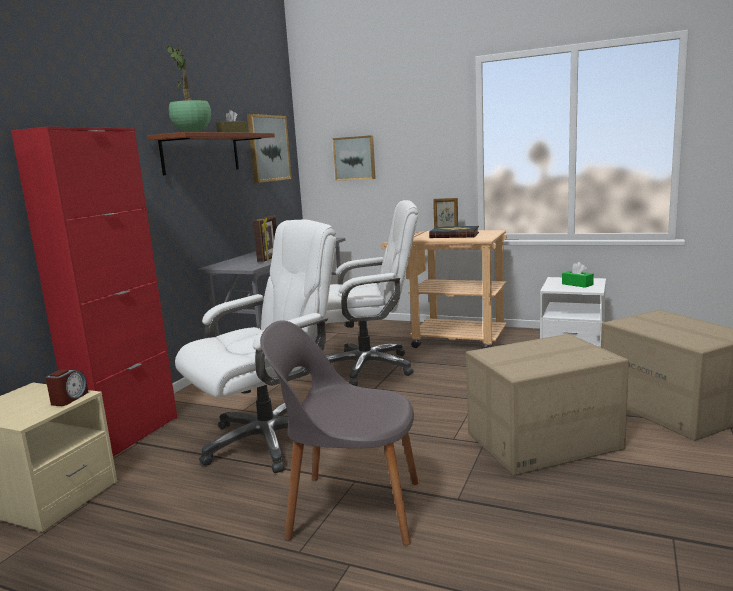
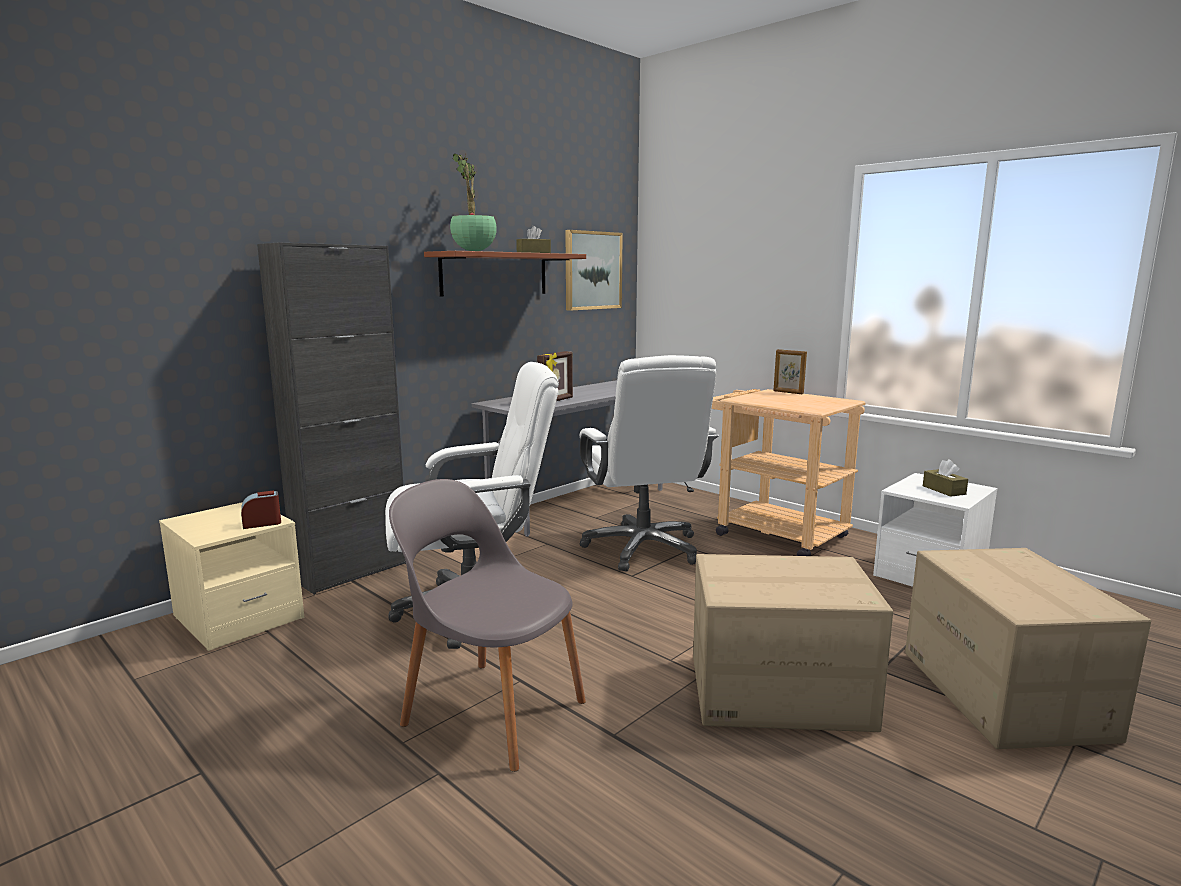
camera: 20 degrees right, 0 degrees up
red cabinet [11,127,177,457] -> black cabinet [257,242,406,595]
alarm clock [46,370,89,406] -> alarm clock turned 150 degrees counterclockwise [241,491,281,529]
white office chair [325,200,418,386] -> white office chair turned 60 degrees clockwise [579,355,719,572]
picture [333,135,376,181] -> none
book [429,226,479,238] -> none
green tissue box [562,262,594,288] -> brown tissue box [923,459,968,497]

